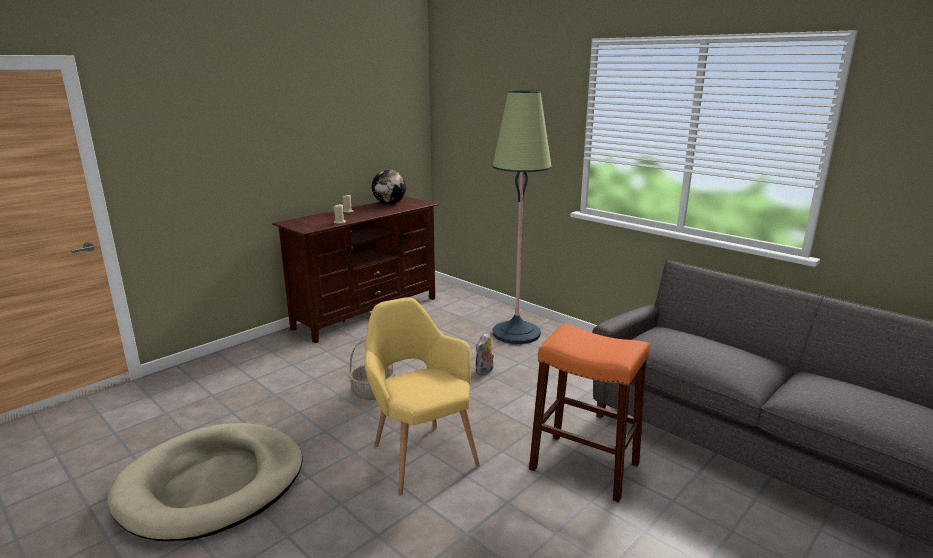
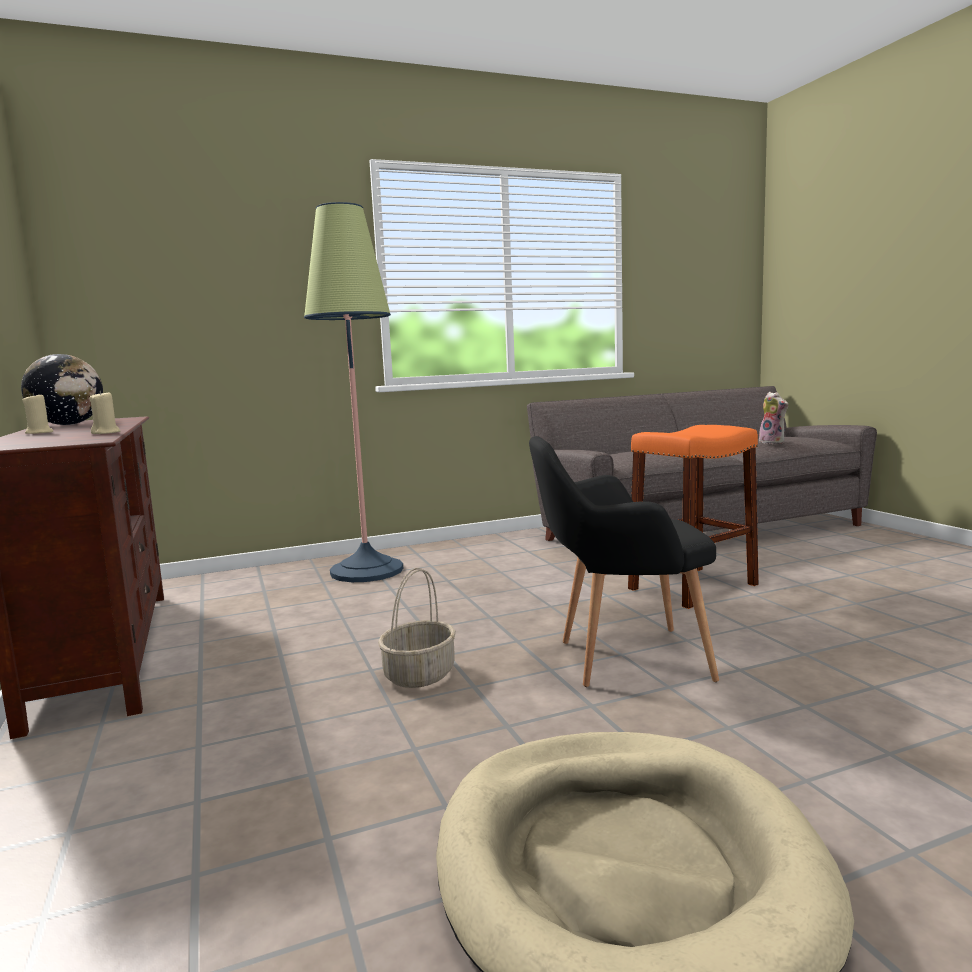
camera: 65 degrees left, 10 degrees down
yellow armchair [365,297,480,495] -> black armchair [529,436,719,687]
plush toy [475,332,494,375] -> plush toy moved to [759,392,788,444]

